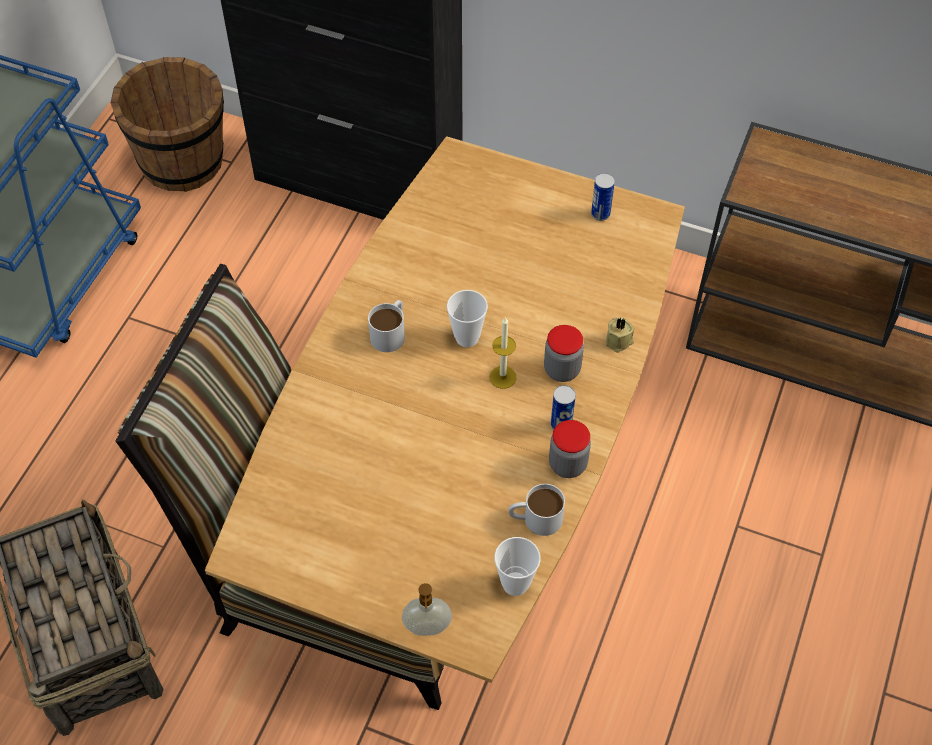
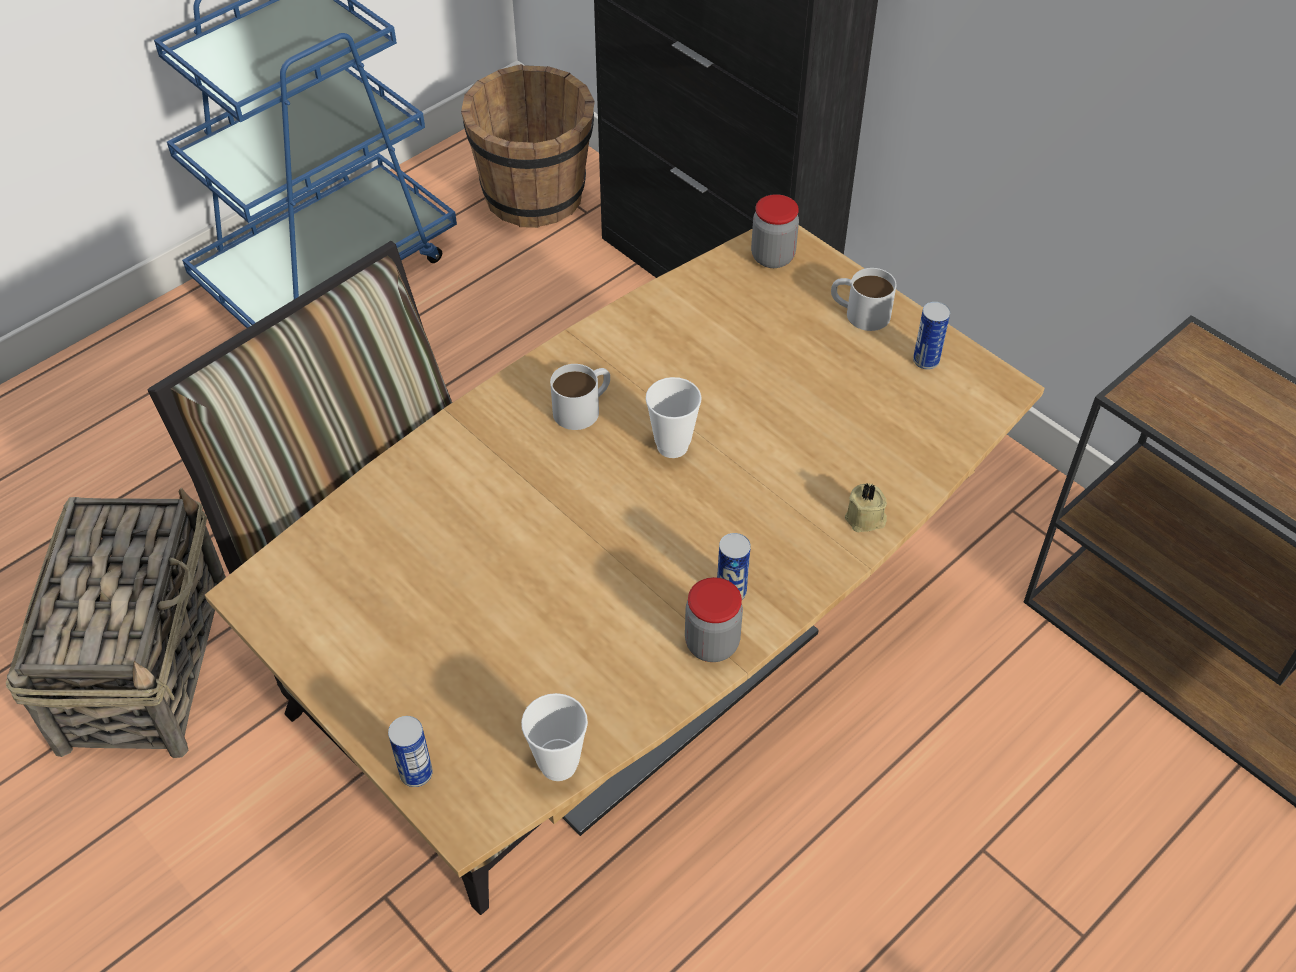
camera: 25 degrees right, 5 degrees down
soap dispenser [402,583,452,636] -> can [388,716,433,787]
candle [489,318,516,389] -> none
white mug [509,484,565,536] -> white mug moved to [831,268,896,331]
jar [544,325,584,382] -> jar moved to [751,194,799,268]

